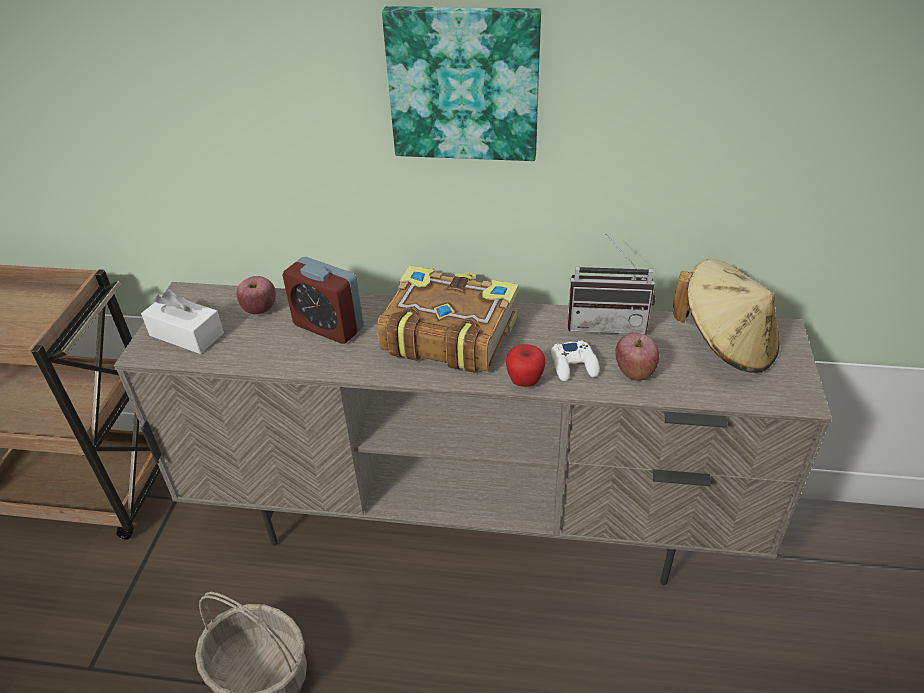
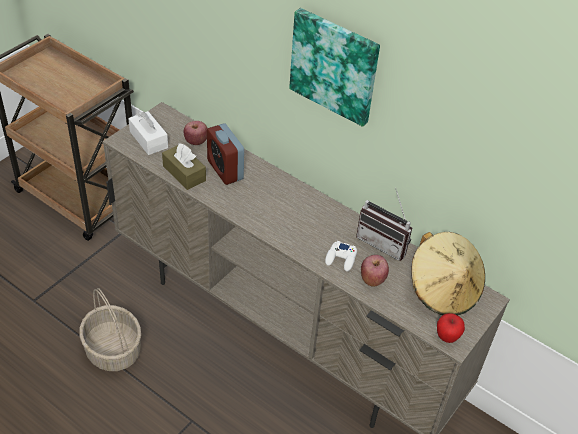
camera: 25 degrees right, 5 degrees up
book [377,265,518,373] -> none
apple [506,344,546,387] -> apple moved to [437,313,465,343]
none -> brown tissue box [162,143,206,190]

